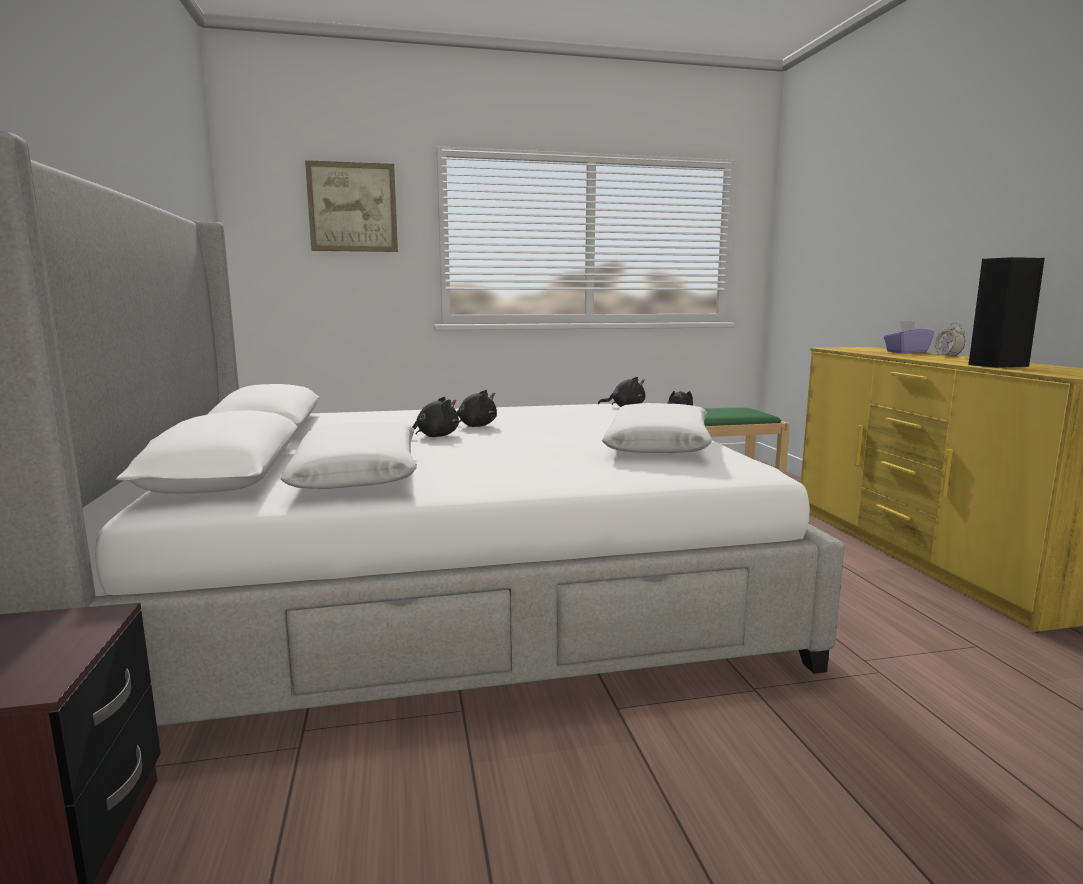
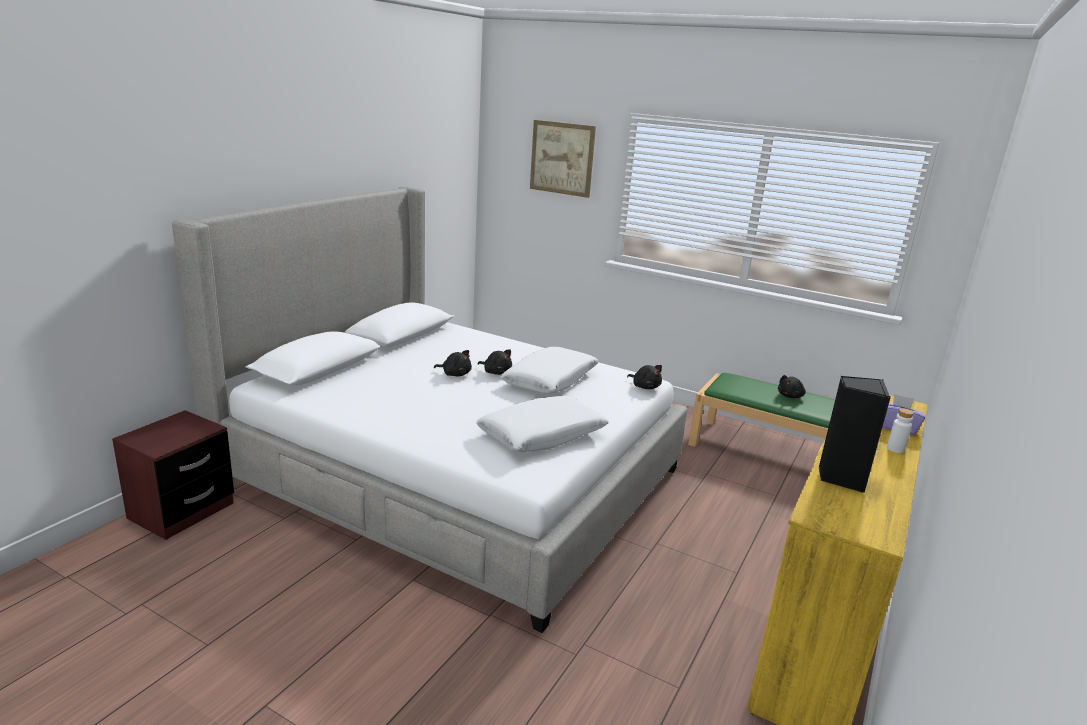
camera: 40 degrees right, 10 degrees up
white pillow [280,422,417,489] -> white pillow moved to [500,347,599,393]
alarm clock [935,322,965,356] -> white bottle [887,408,914,453]

